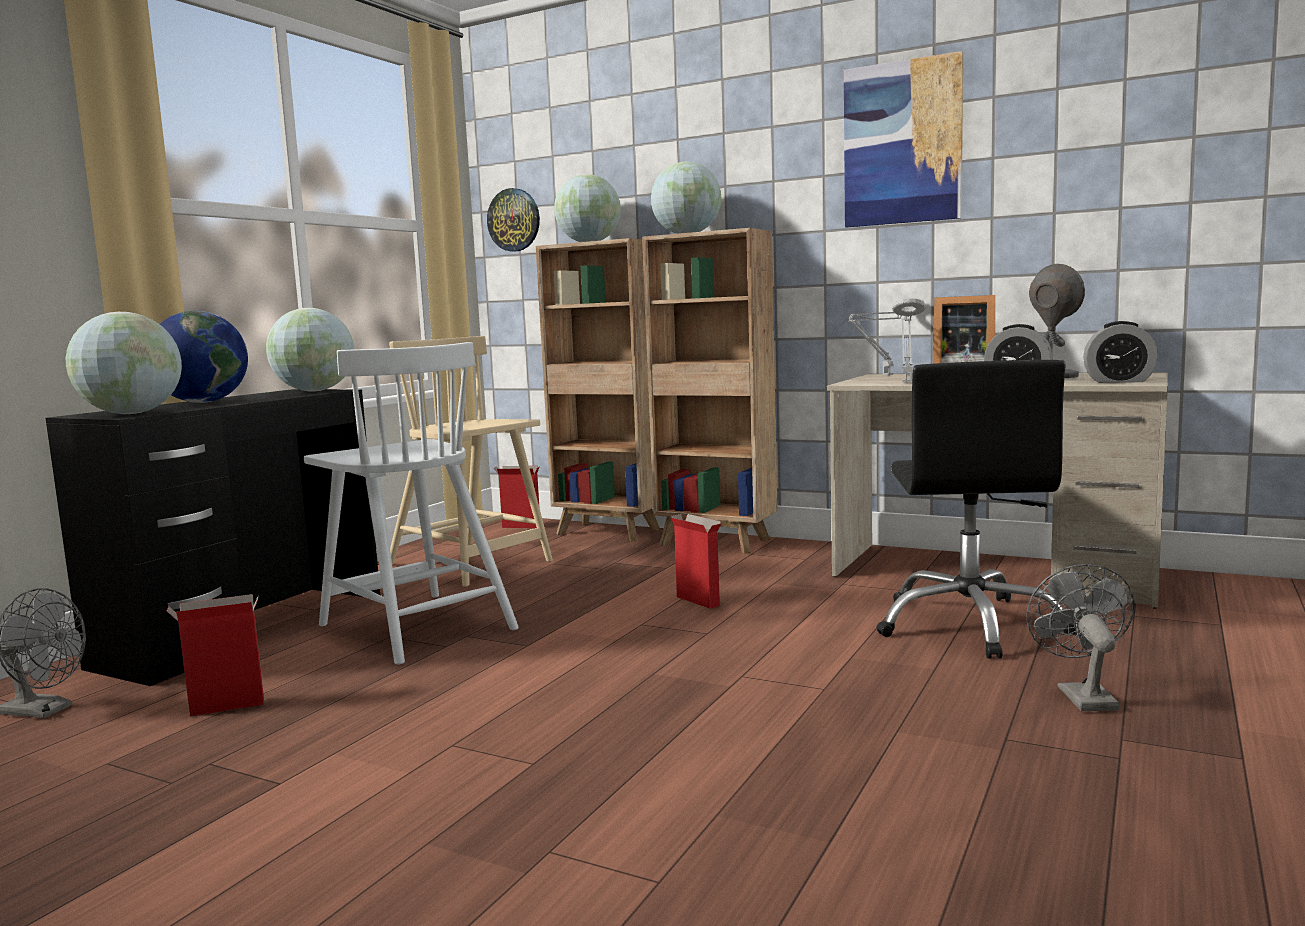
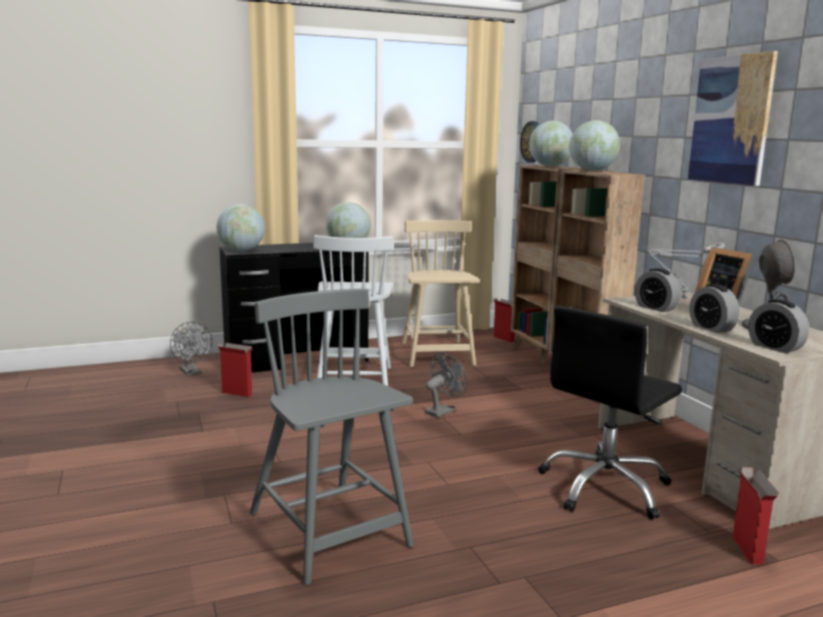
camera: 40 degrees right, 5 degrees up
globe [160,311,248,403] -> none
cardboard box [670,514,722,609] -> cardboard box moved to [733,467,779,565]
grey table lamp [892,298,925,383] -> alarm clock [635,268,681,312]
grey fan [1026,564,1135,711] -> grey fan moved to [425,352,467,418]
none -> grey chair [250,289,414,585]

